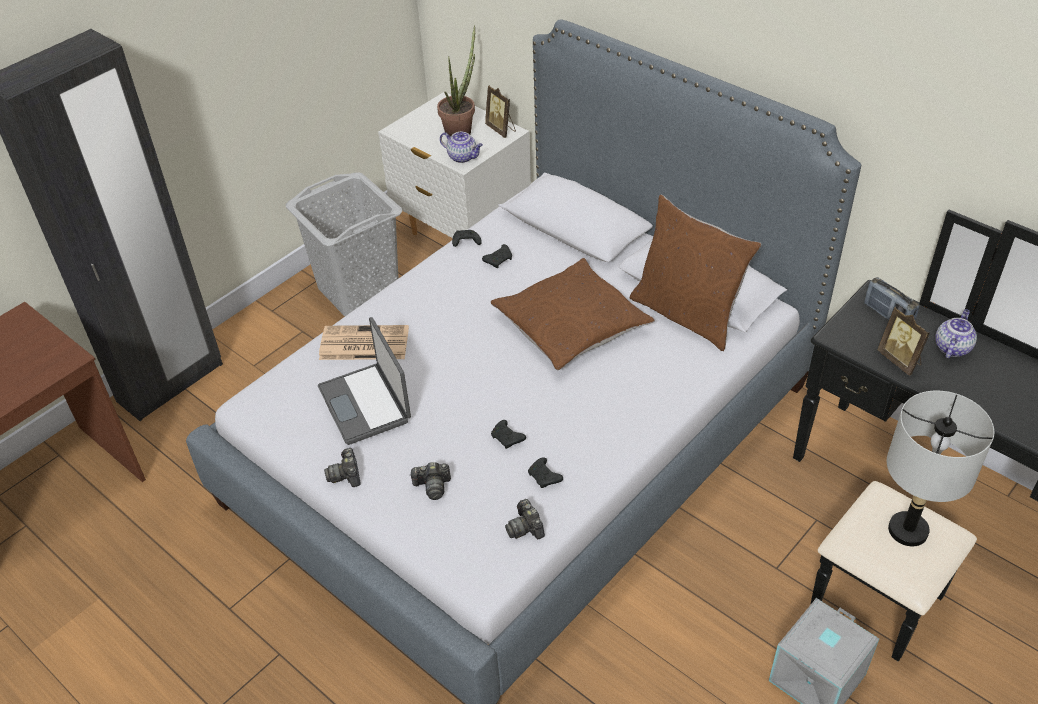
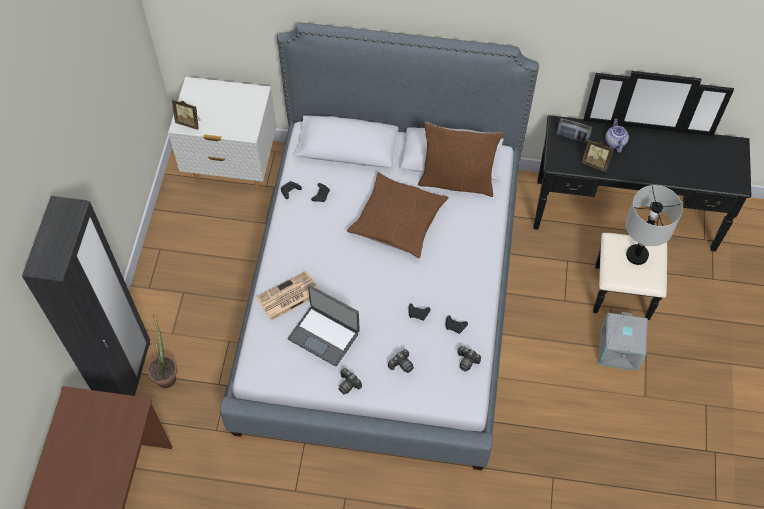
camera: 35 degrees left, 15 degrees up
grey laundry basket [286,172,402,316] -> none
potted plant [437,25,475,136] -> potted plant moved to [147,314,177,388]
teapot [440,132,483,163] -> none
picture frame [485,85,516,138] -> picture frame moved to [172,99,200,130]

